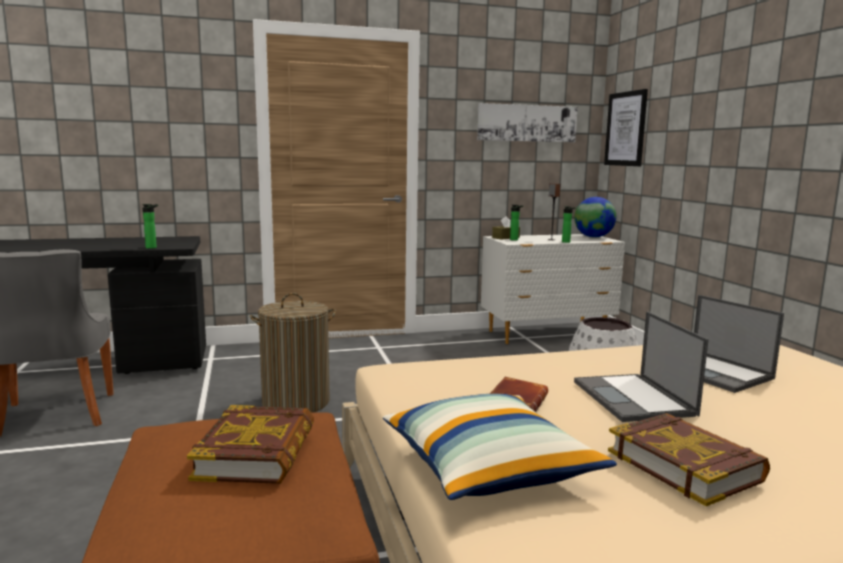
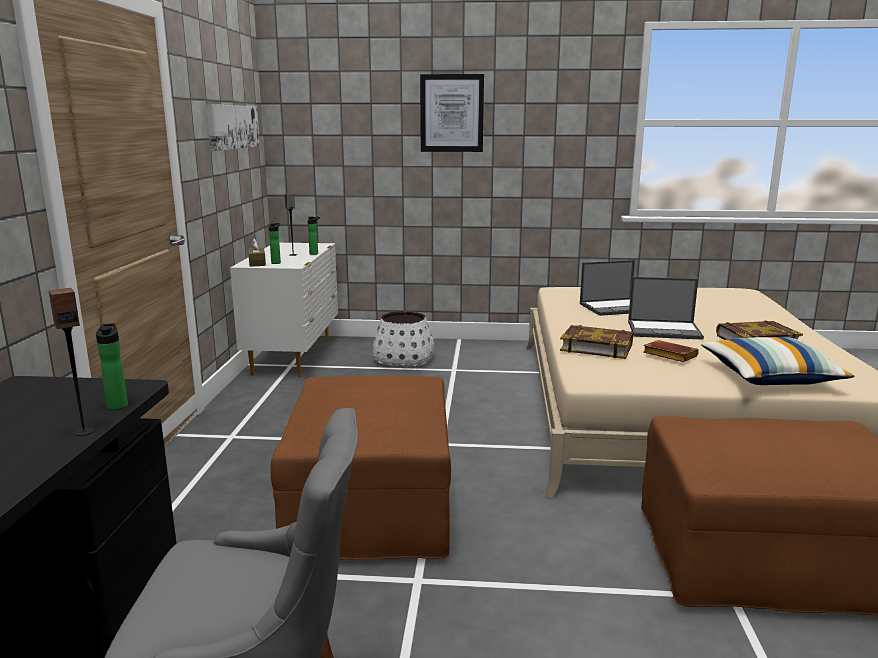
camera: 70 degrees left, 5 degrees up
book [187,405,314,484] -> book moved to [560,325,633,359]
laundry basket [250,293,336,413] -> brown ottoman [270,376,451,560]
globe [574,197,616,238] -> none
picture [604,89,648,166] -> picture moved to [420,74,484,152]
none -> speaker [49,288,94,436]

